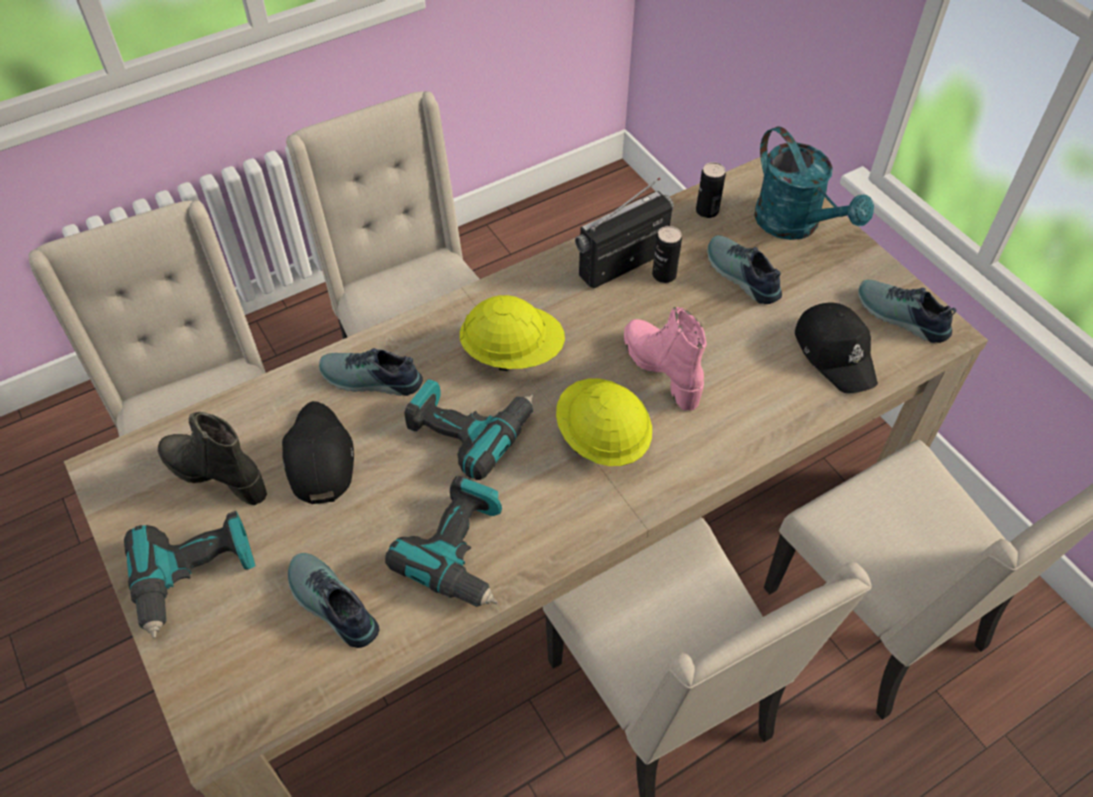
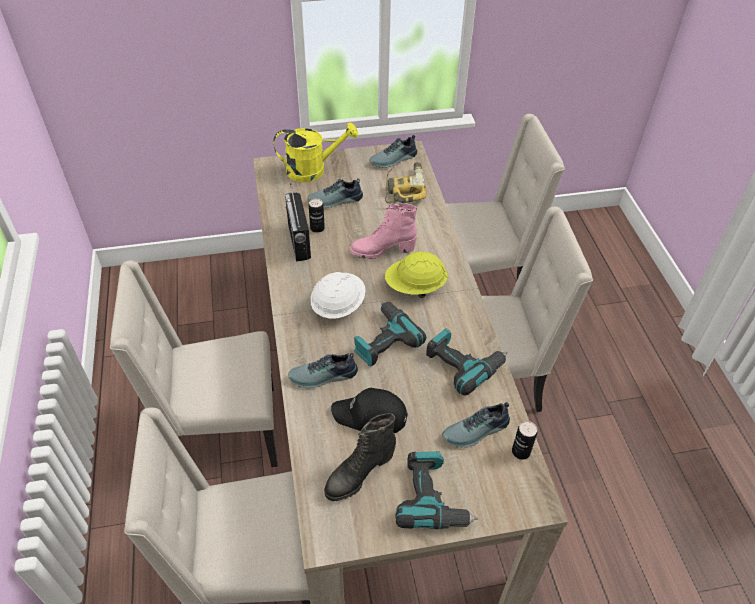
camera: 70 degrees left, 5 degrees down
shoe [319,348,423,396] -> shoe turned 45 degrees clockwise [288,353,358,389]
yellow hard hat [460,295,565,371] -> white hard hat [310,272,366,319]
can [696,162,726,218] -> can moved to [512,421,537,460]
turquoise watering can [754,127,874,240] -> yellow watering can [273,122,358,182]
black cap [795,303,878,393] -> power drill [385,162,427,203]

